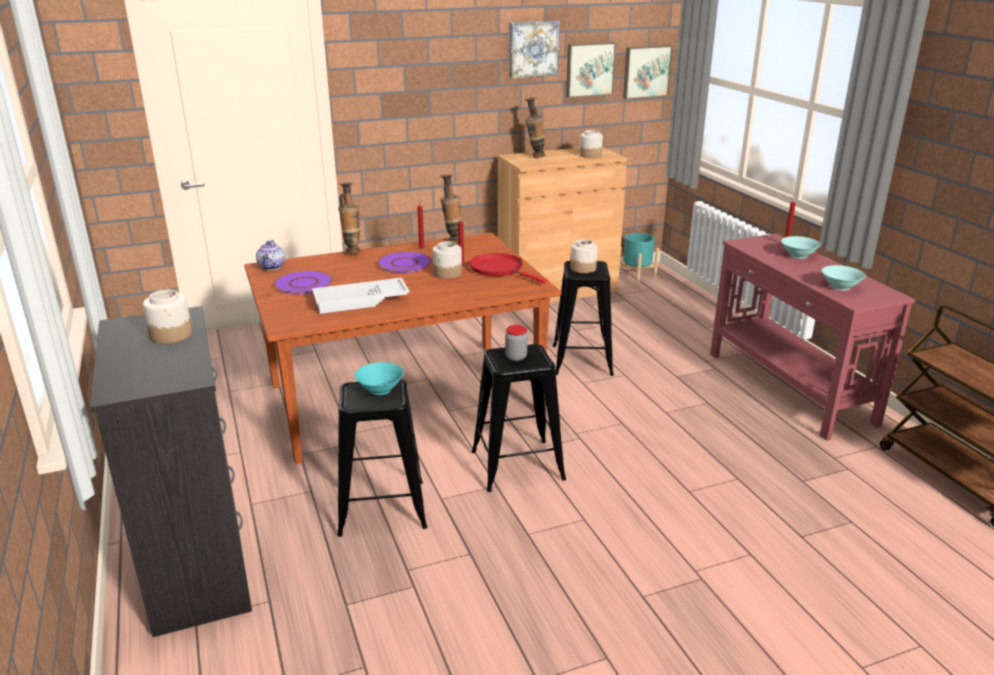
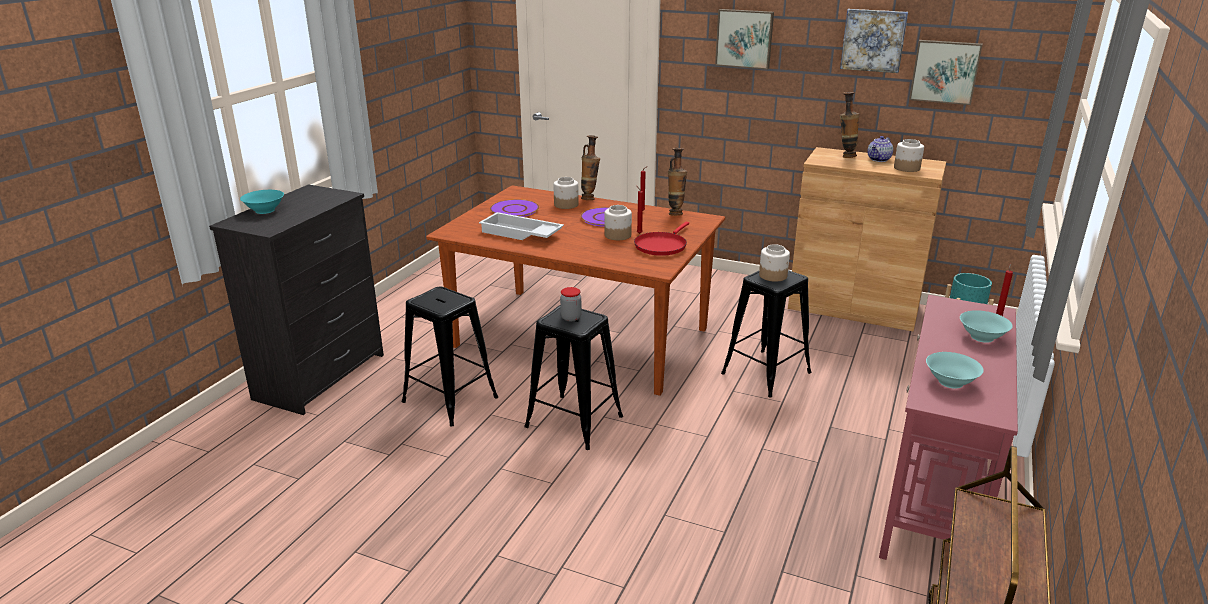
camera: 45 degrees right, 0 degrees up
jar [143,290,192,344] -> jar moved to [554,177,579,209]
teapot [256,240,285,270] -> teapot moved to [867,136,893,162]
turquoise bowl [354,362,404,395] -> turquoise bowl moved to [240,190,284,214]
red frying pan [470,253,547,283] -> red frying pan turned 150 degrees counterclockwise [634,222,689,256]
picture [623,45,673,99] -> picture moved to [715,9,774,70]

